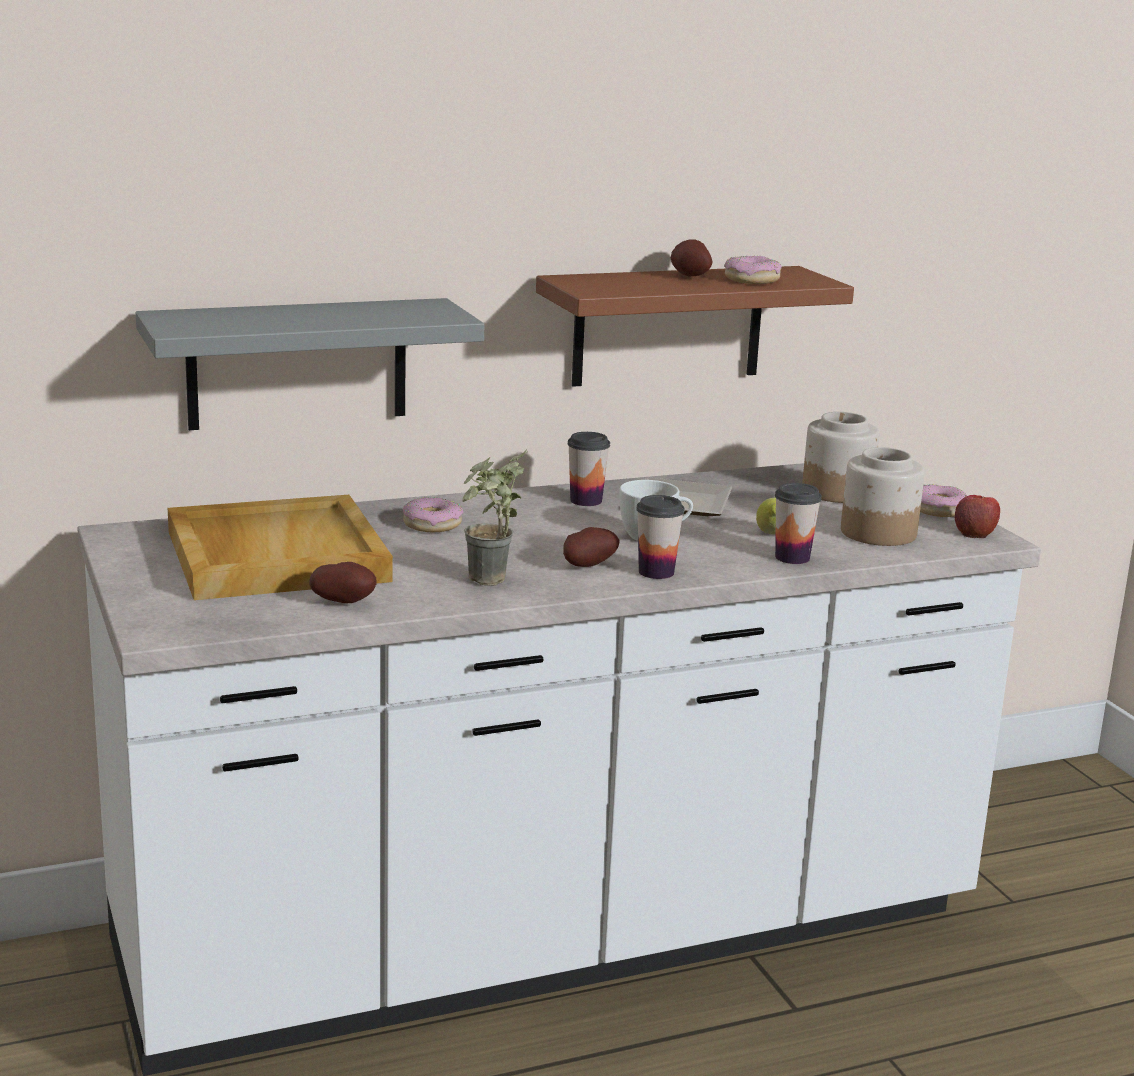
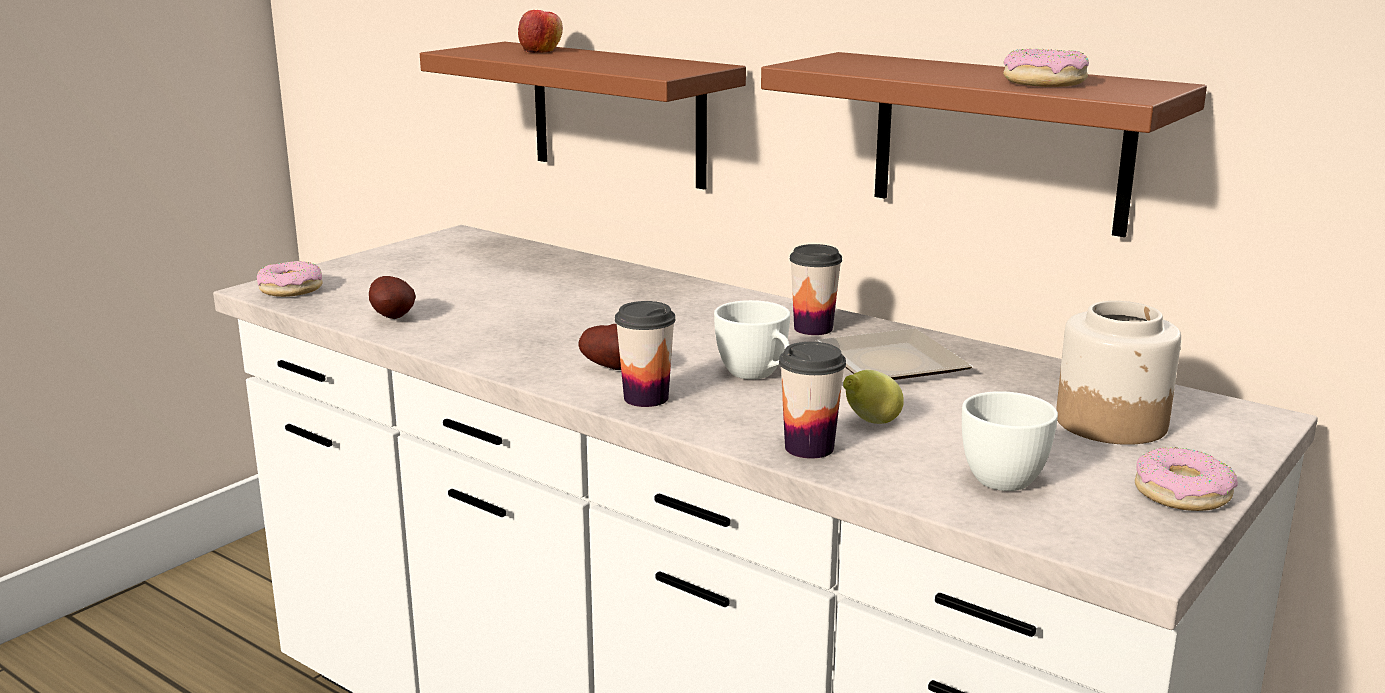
camera: 60 degrees right, 0 degrees up
grey shelf [136,298,484,430] -> brown shelf [420,42,746,189]
beige tray [168,495,393,600] -> none
donut [403,497,463,532] -> donut moved to [257,261,322,297]
potted plant [462,449,528,586] -> none
potato [671,239,712,277] -> none
jar [841,447,925,546] -> white cup [962,391,1058,491]
apple [955,495,1000,538] -> apple moved to [518,10,563,53]

